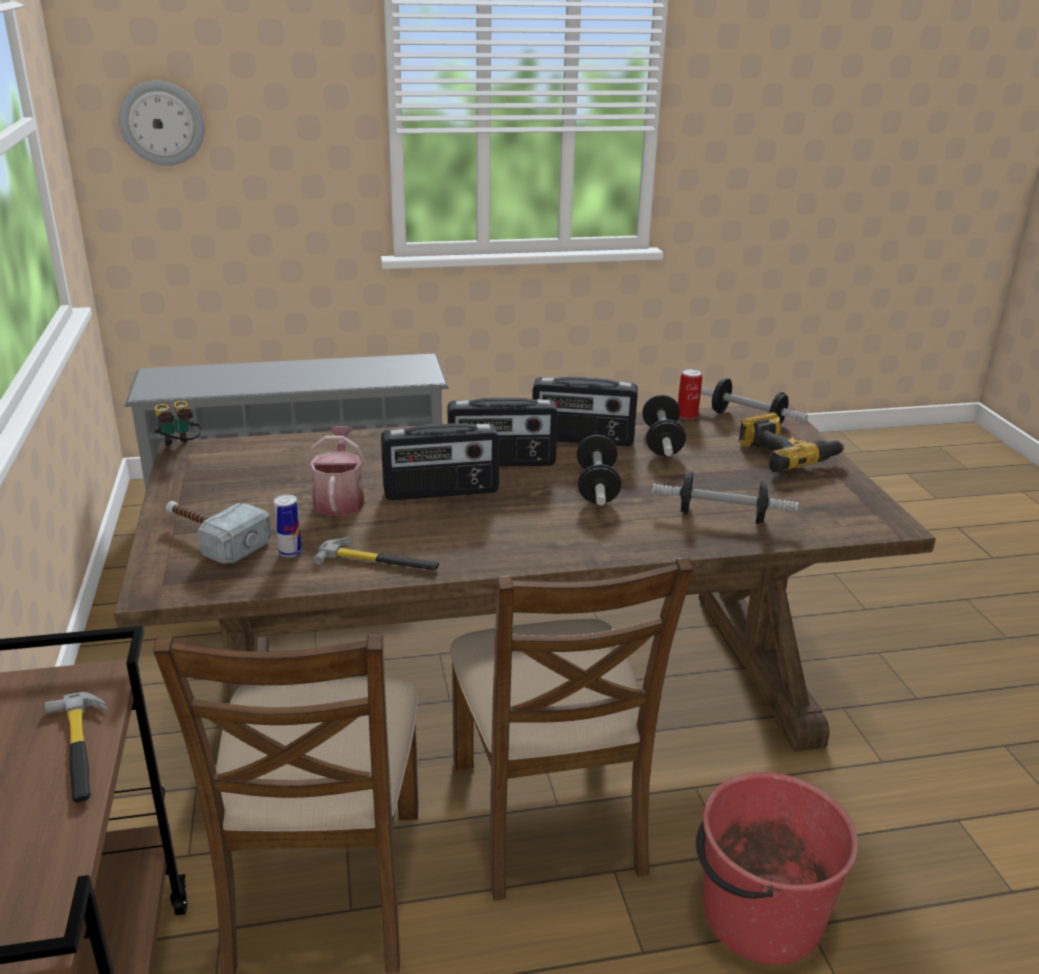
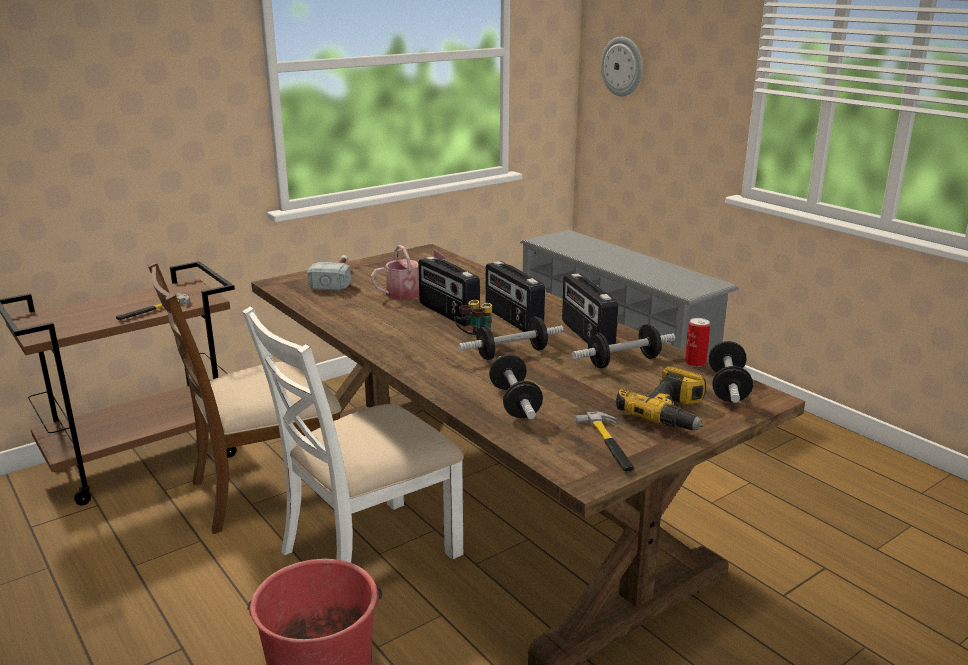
camera: 65 degrees right, 5 degrees down
binoculars [154,401,201,446] -> binoculars moved to [454,300,492,335]
can [274,495,302,557] -> none
hammer [313,537,439,571] -> hammer moved to [574,411,634,471]
brown chair [450,557,693,901] -> white chair [242,306,464,563]

